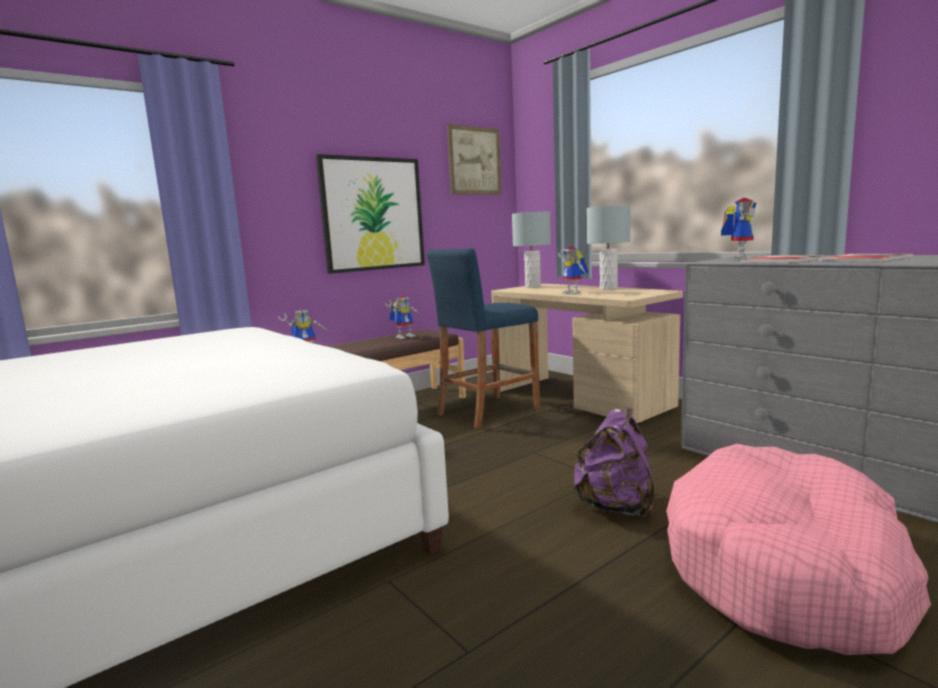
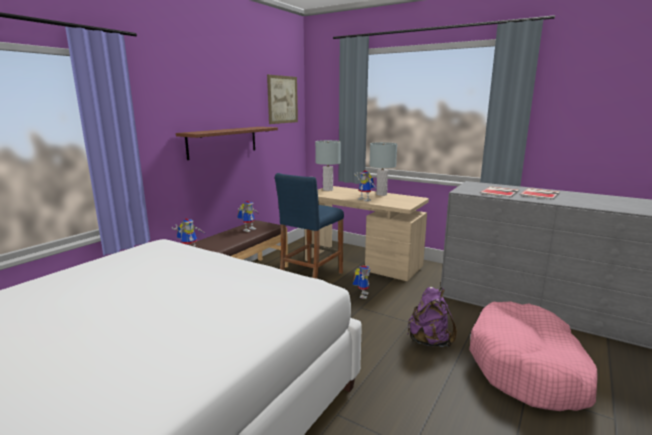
camera: 20 degrees left, 5 degrees up
picture [316,154,425,274] -> brown shelf [176,127,278,160]
toy robot [721,198,757,259] -> toy robot moved to [353,265,370,299]

